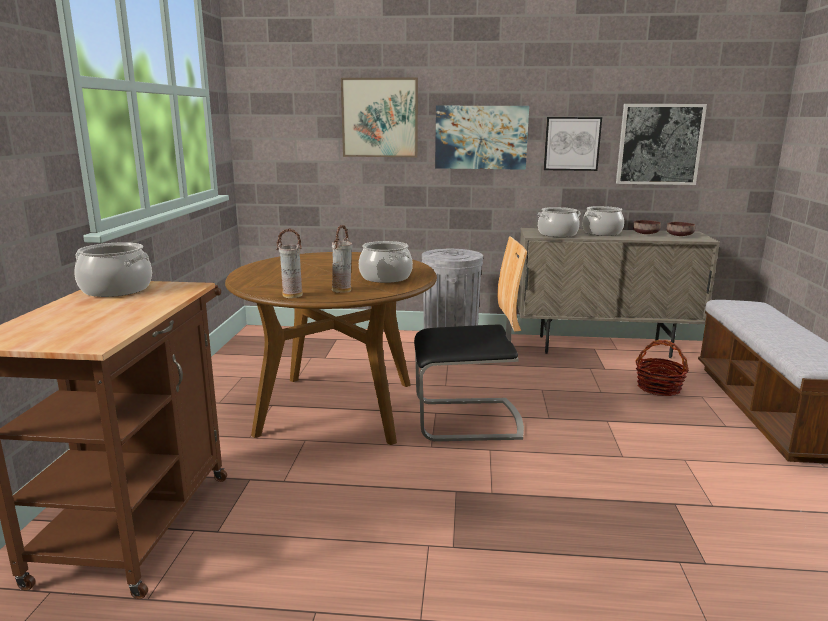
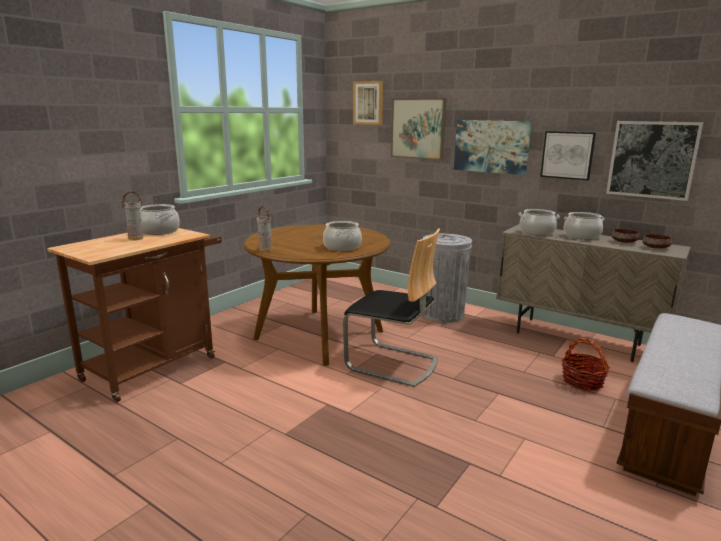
camera: 30 degrees right, 0 degrees up
vase [332,225,353,293] -> vase moved to [121,191,143,241]
none -> picture [353,81,383,125]

